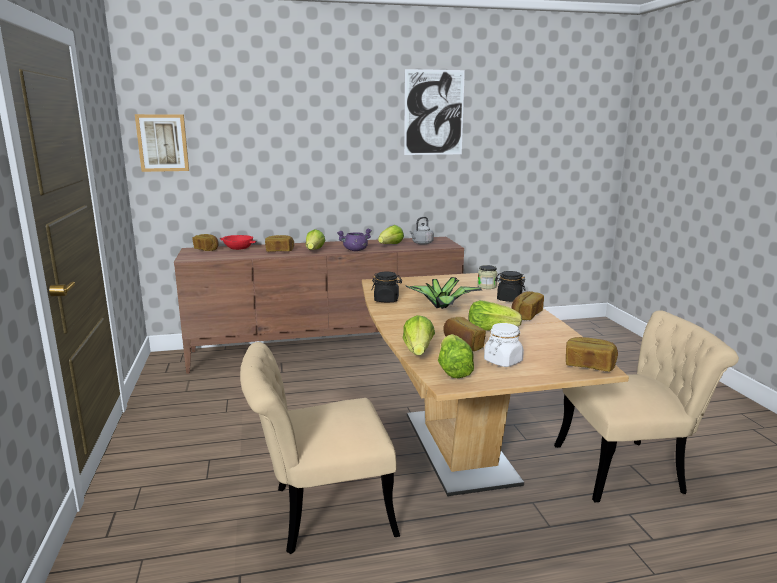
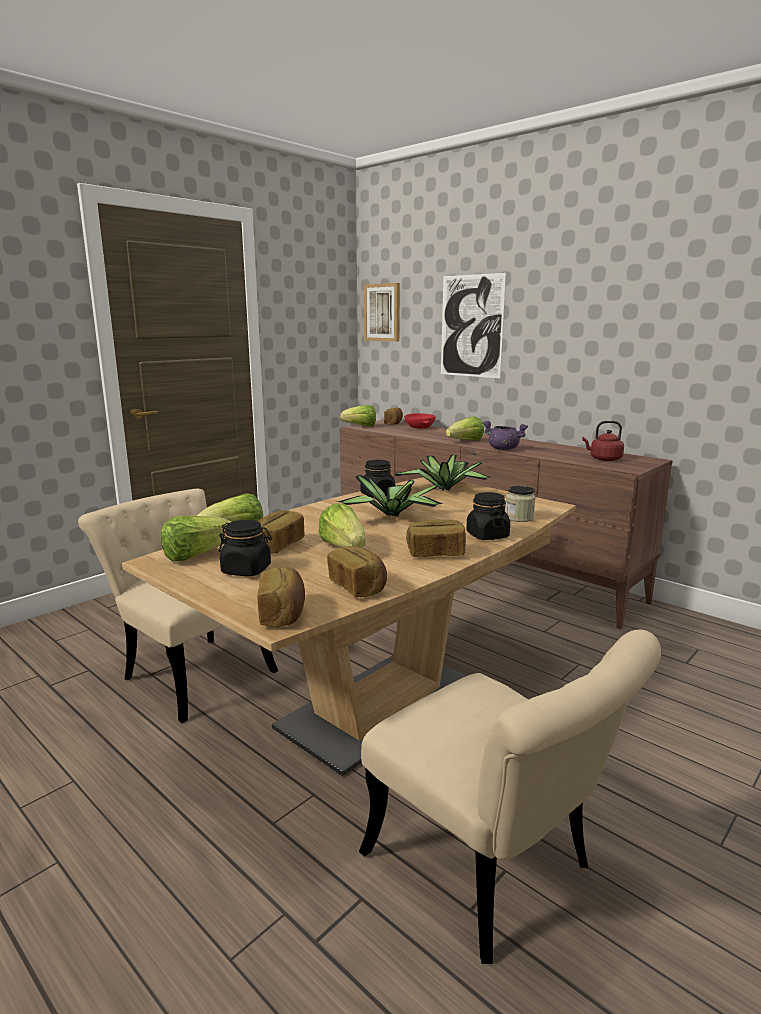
camera: 55 degrees right, 0 degrees up
bread [265,235,294,252] -> bread moved to [327,546,387,597]
lettuce [378,225,404,244] -> lettuce moved to [340,405,376,426]
picture [404,69,465,155] -> picture moved to [441,273,506,378]
grey kettle [409,217,434,245] -> red kettle [582,421,624,461]
white jar [484,323,524,367] -> black jar [219,520,272,576]
none -> potted plant [395,454,492,491]

